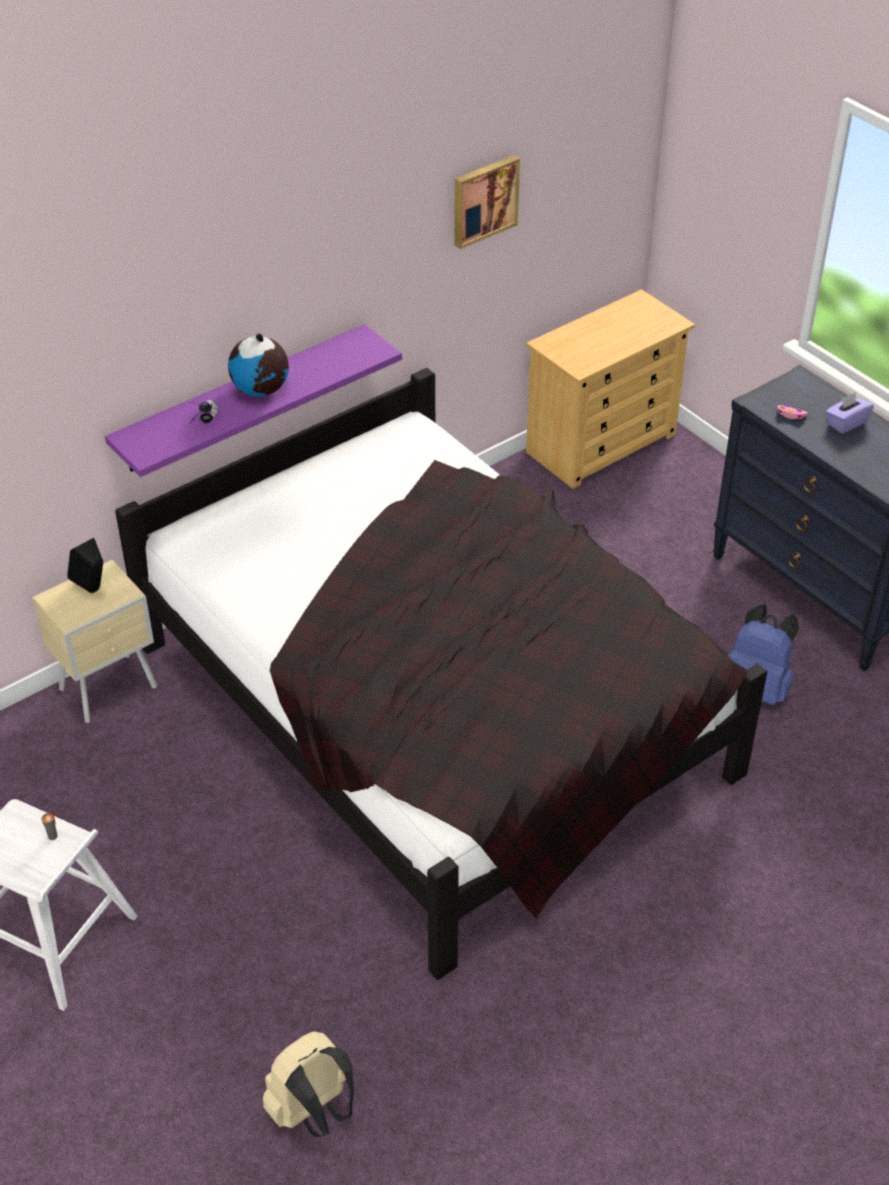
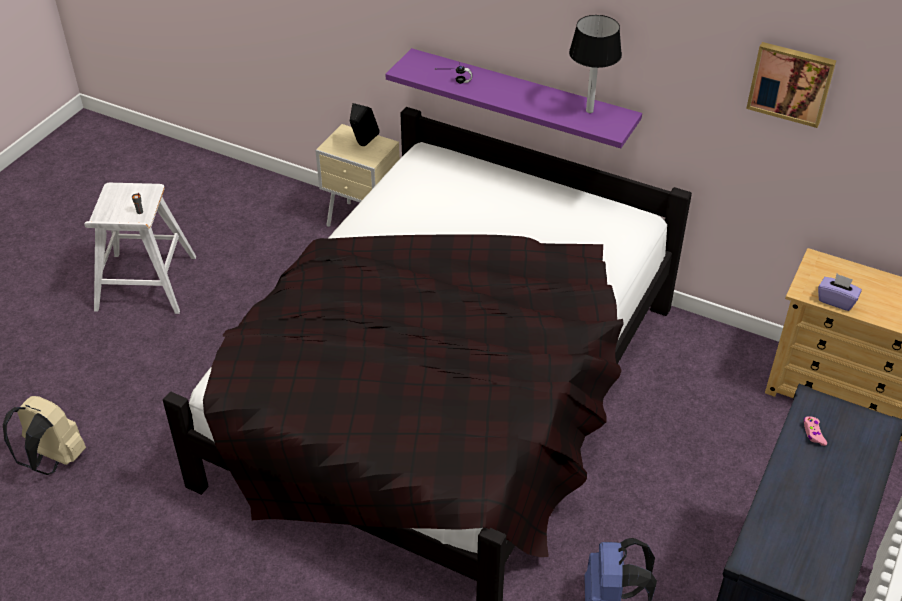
camera: 65 degrees right, 0 degrees up
globe [228,333,289,397] -> none
purple tissue box [826,392,874,434] -> purple tissue box moved to [818,274,862,311]
none -> table lamp [569,15,622,113]

